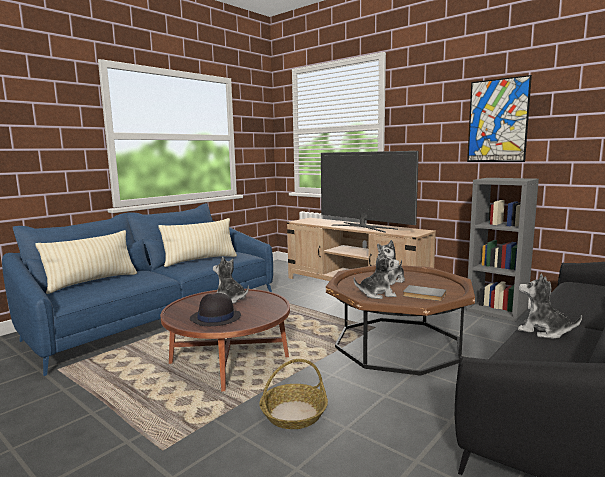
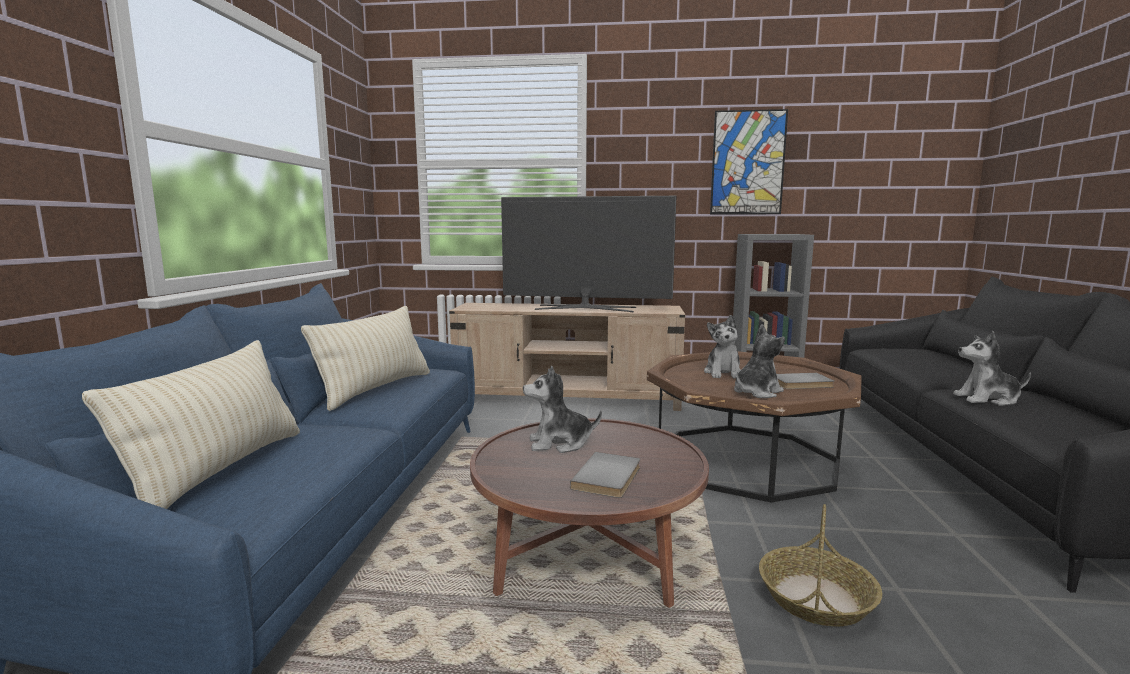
camera: 35 degrees left, 0 degrees up
black hat [190,293,241,326] -> grey book [570,452,640,498]

